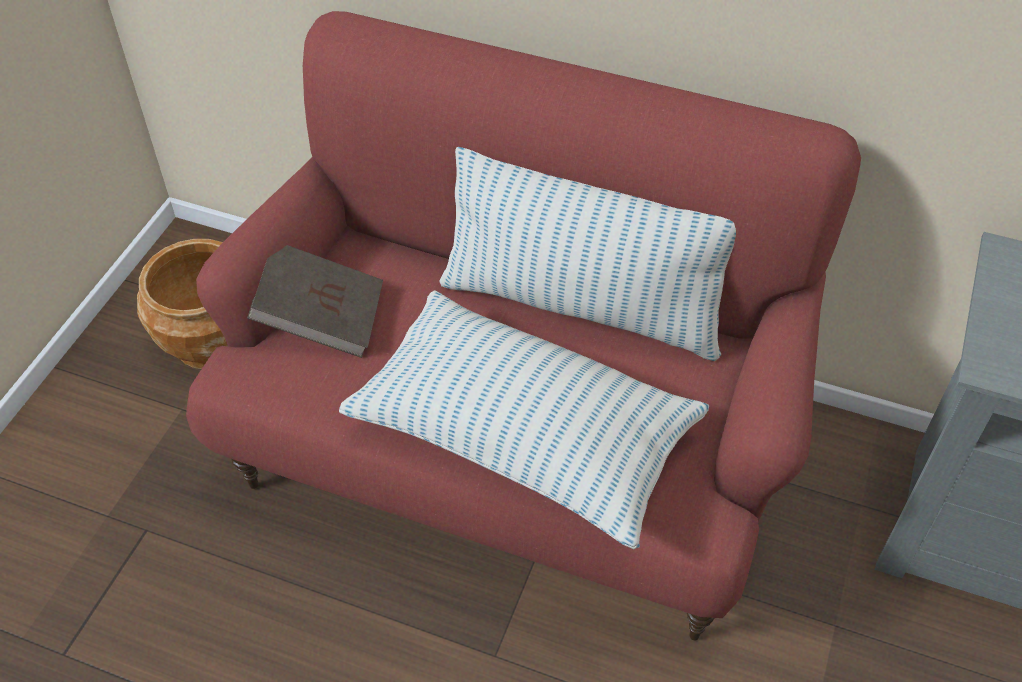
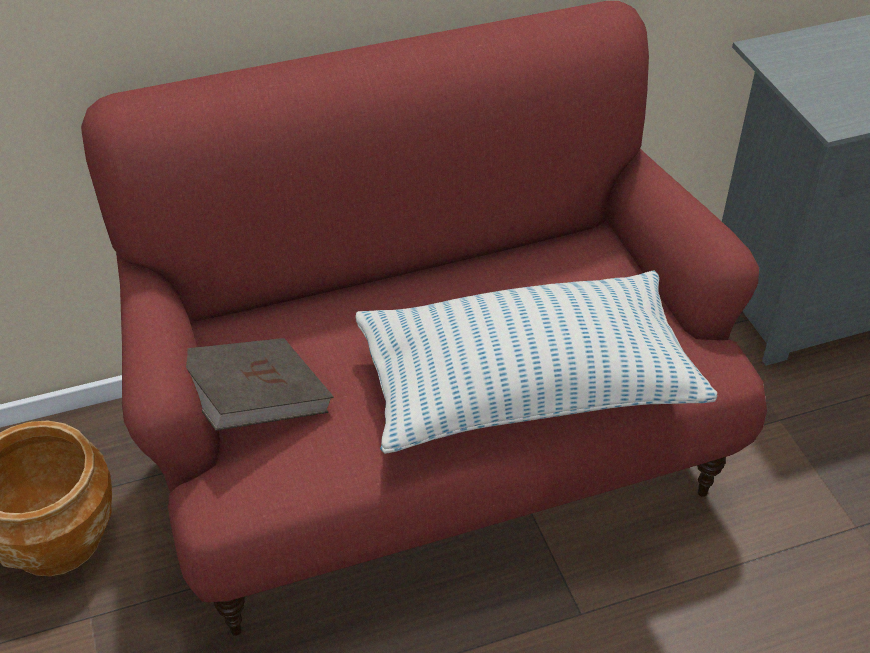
camera: 40 degrees left, 5 degrees down
pillow [439,147,736,361] -> none

